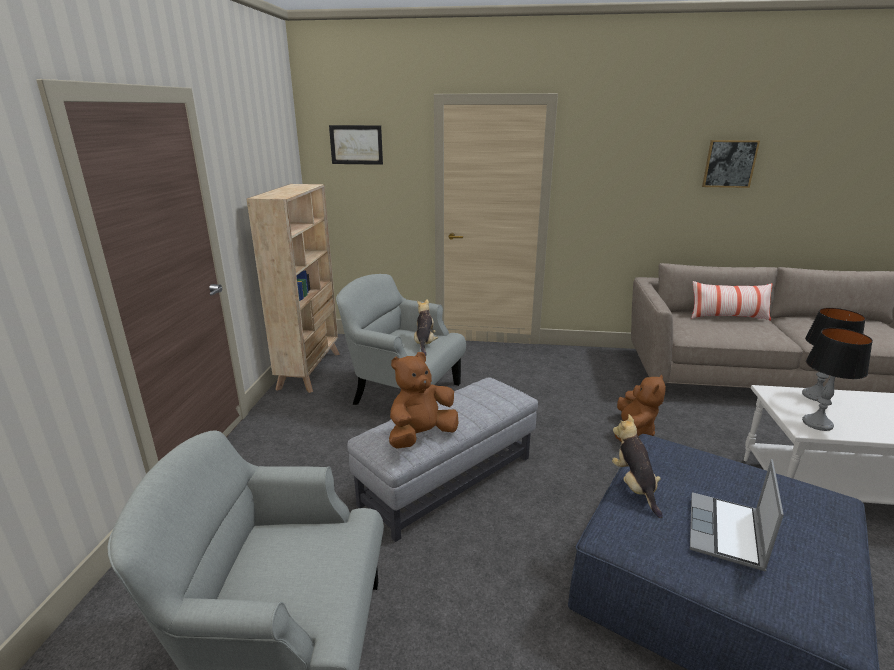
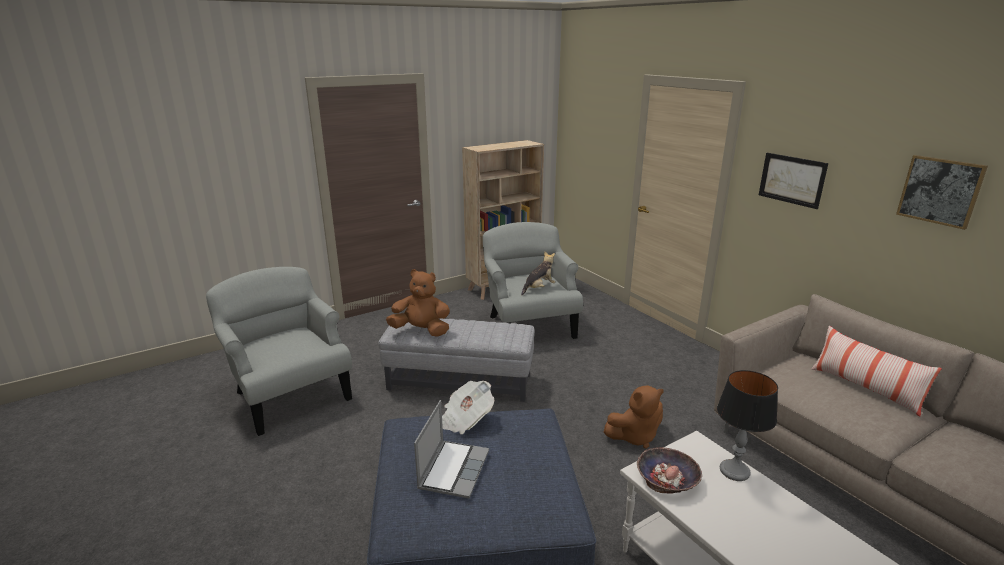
camera: 50 degrees right, 0 degrees up
picture [329,125,383,165] -> picture moved to [759,153,828,209]
plush toy [612,414,663,518] -> newspaper [442,381,494,434]
laptop [690,459,784,572] -> laptop turned 120 degrees clockwise [414,400,489,498]
table lamp [802,328,873,431] -> bowl [637,448,702,494]

